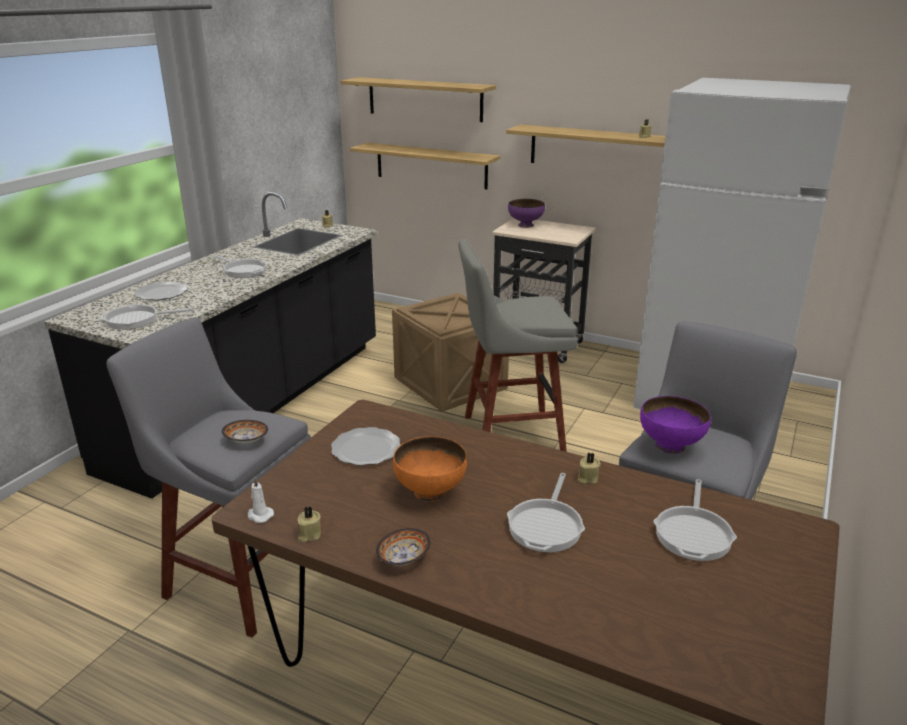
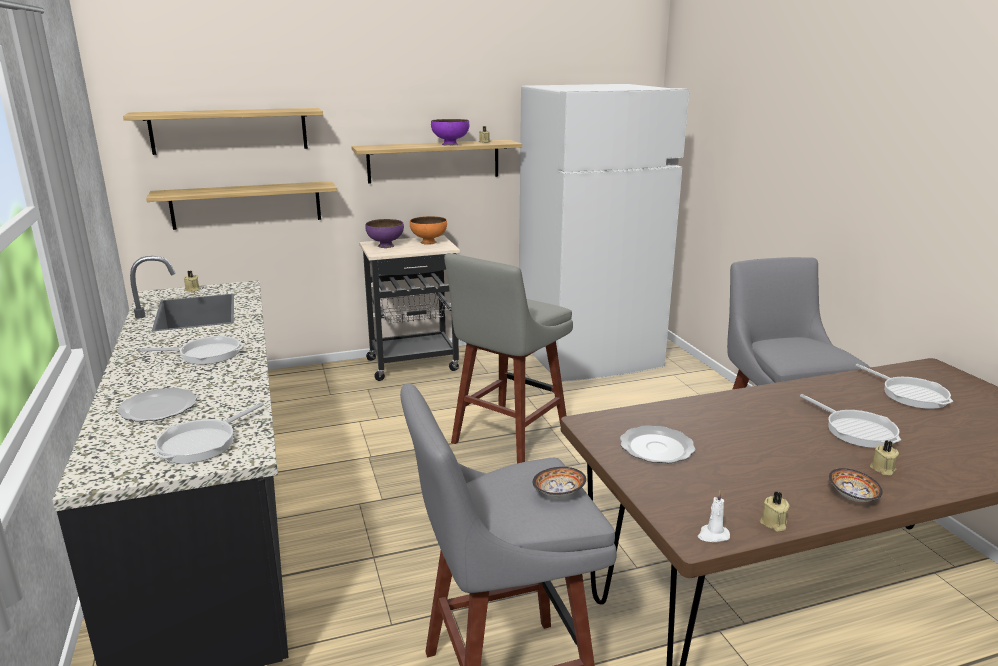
camera: 45 degrees left, 5 degrees down
crate [392,293,509,412] -> none
orange bowl [393,436,467,502] -> orange bowl moved to [410,216,447,245]
beige candle [577,452,601,484] -> beige candle moved to [870,440,899,475]
purple bowl [640,396,711,454] -> purple bowl moved to [431,119,469,146]

